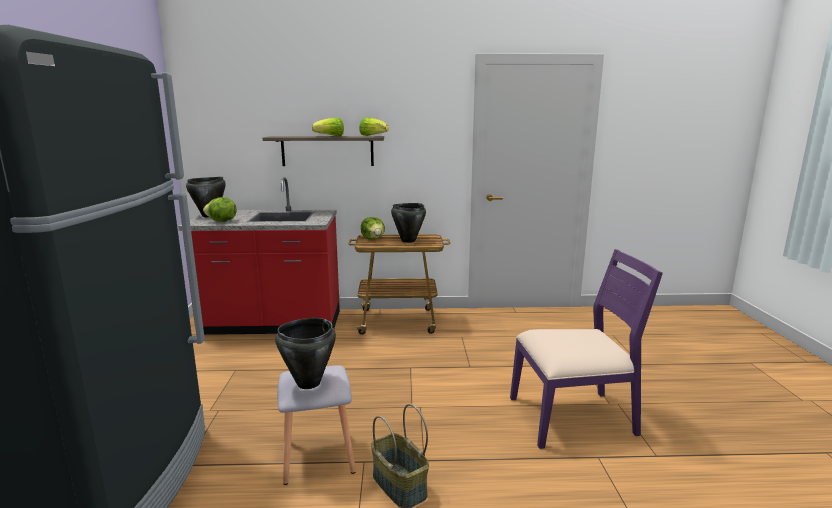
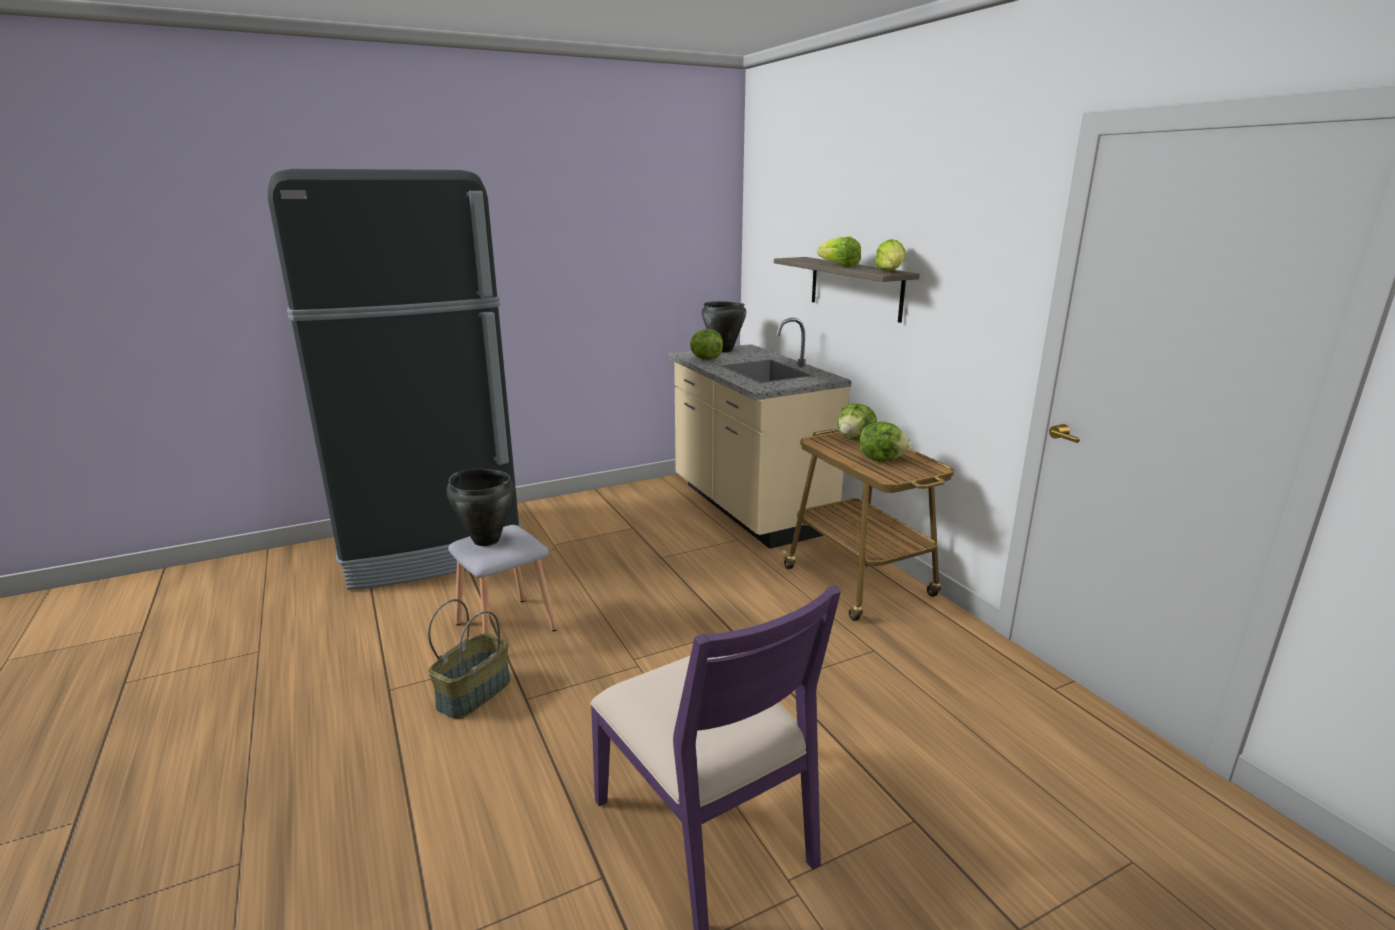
camera: 65 degrees right, 5 degrees up
red counter [178,177,340,335] -> beige counter [668,318,851,549]
black cooking pot [391,203,426,243] -> lettuce [859,421,911,462]

